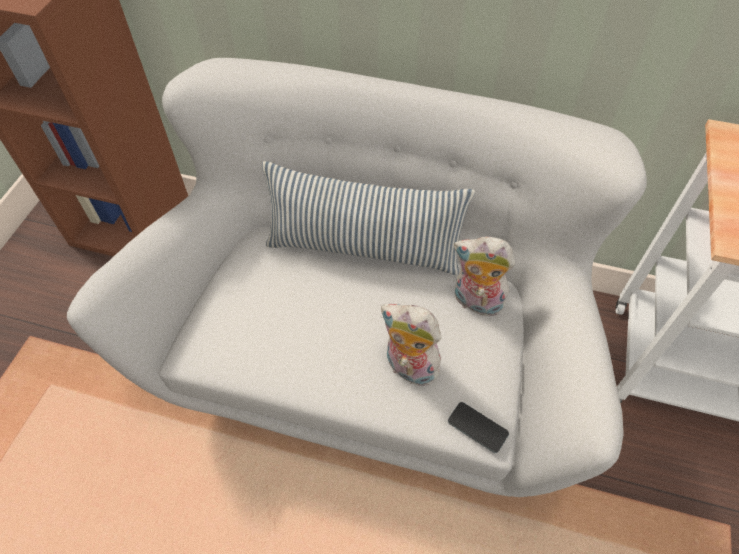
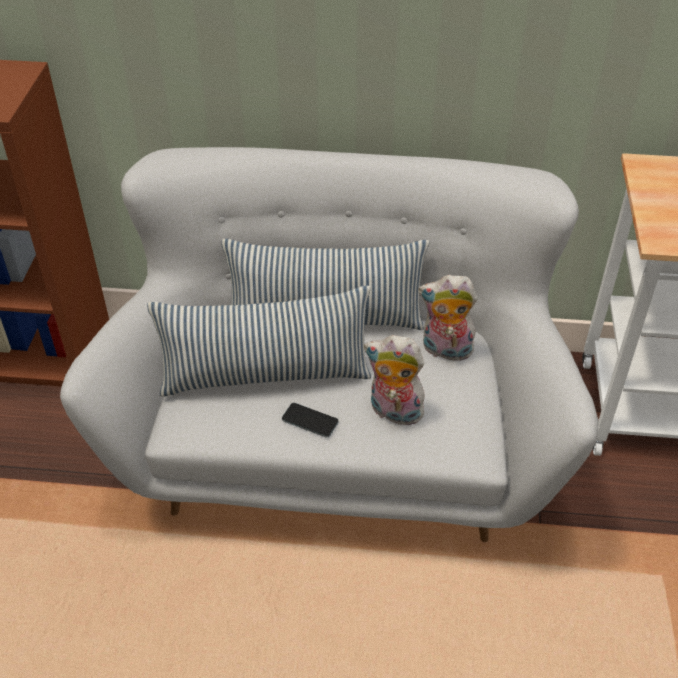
camera: 10 degrees left, 10 degrees down
phone [448,402,509,453] -> phone moved to [282,403,338,437]
none -> pillow [147,286,371,397]

